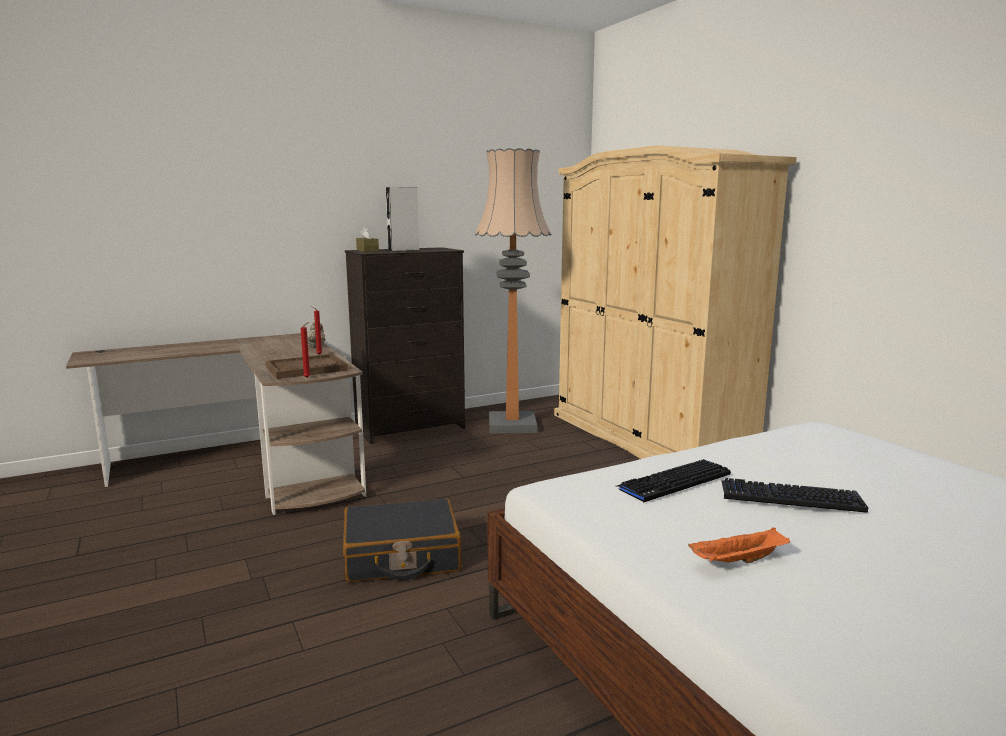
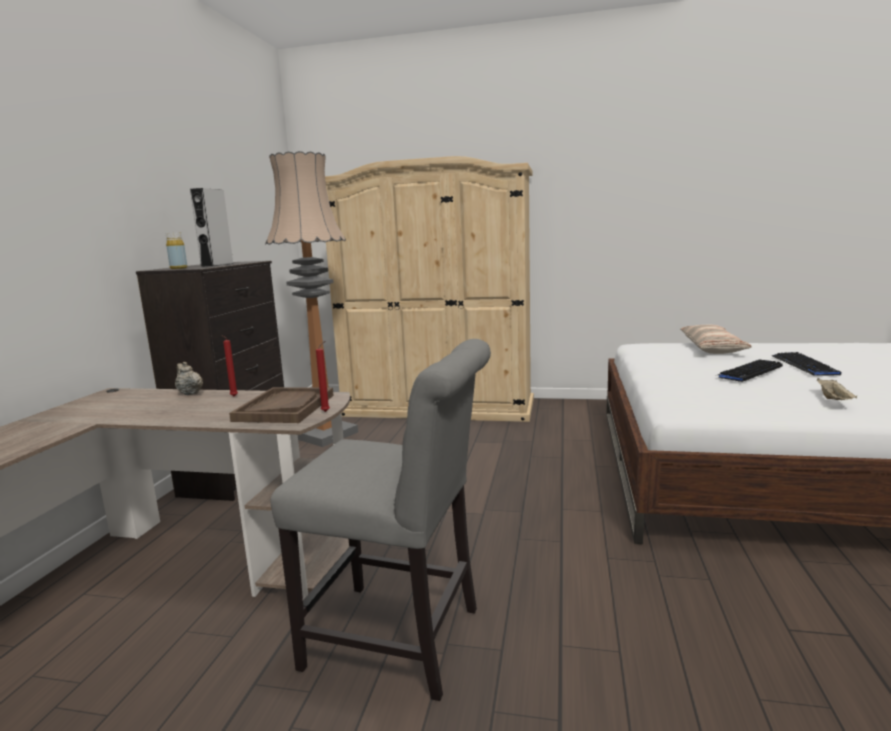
camera: 50 degrees left, 0 degrees up
black suitcase [343,498,461,582] -> none
brown tissue box [356,226,379,252] -> yellow bottle [166,232,187,269]
keyboard [617,459,731,503] -> keyboard moved to [772,352,841,376]
orange tray [688,527,790,564] -> beige tray [817,378,858,400]
none -> grey chair [270,339,491,701]
none -> pillow [680,325,752,354]

